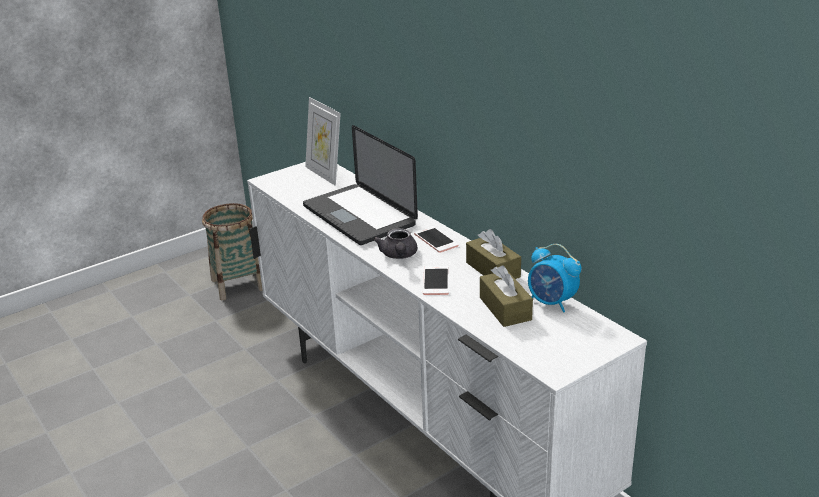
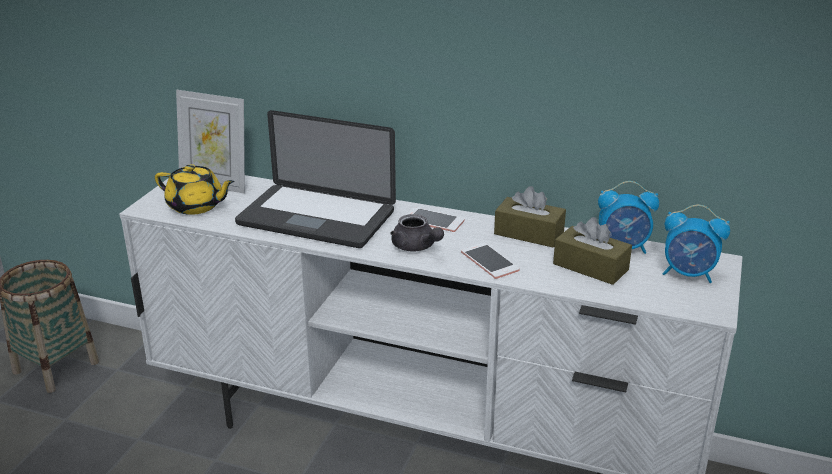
camera: 35 degrees left, 0 degrees up
none -> yellow teapot [155,164,235,215]
none -> alarm clock [663,204,730,283]

